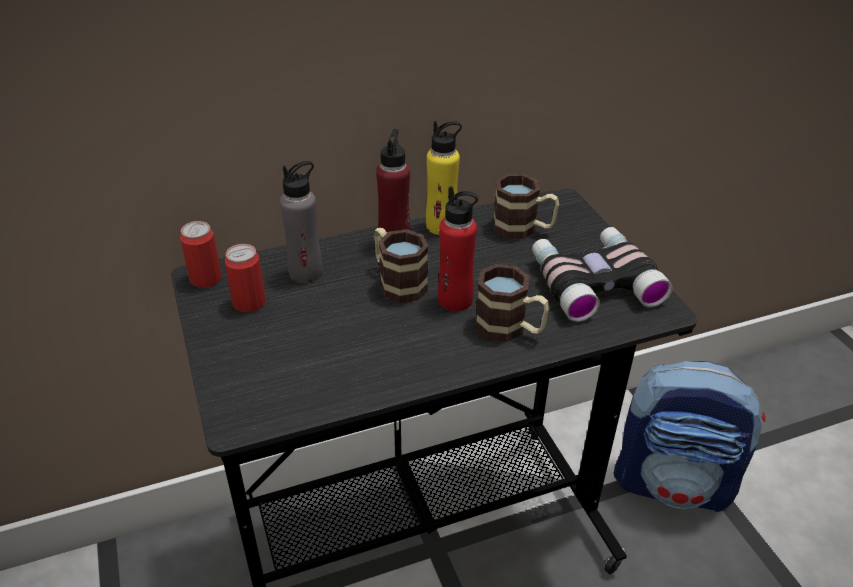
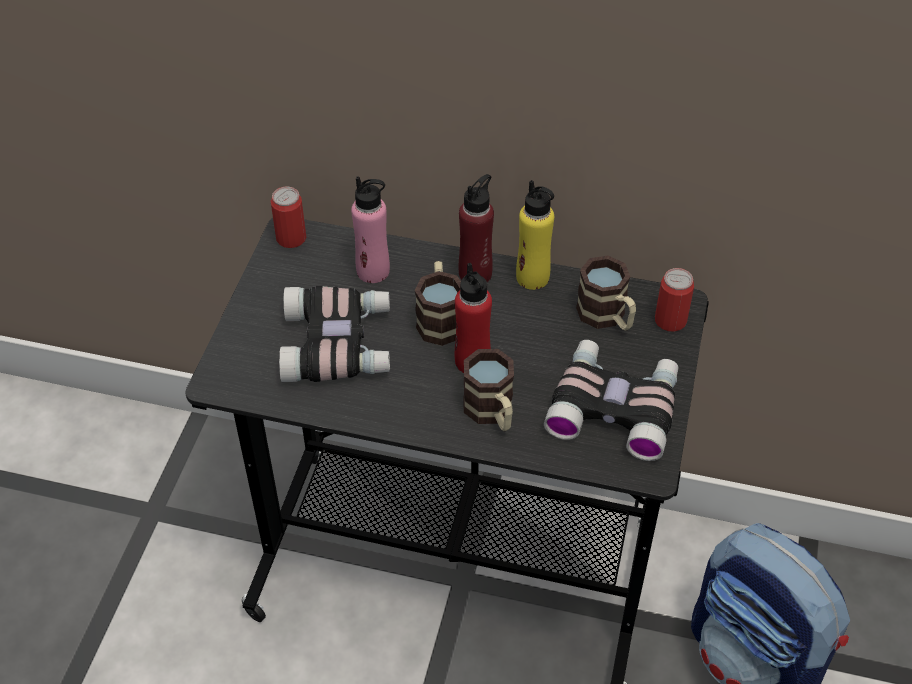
camera: 35 degrees right, 10 degrees up
can [225,244,266,312] -> can moved to [655,268,694,332]
grey bottle [280,161,322,283] -> pink bottle [351,176,390,283]
none -> binoculars [279,286,390,382]

